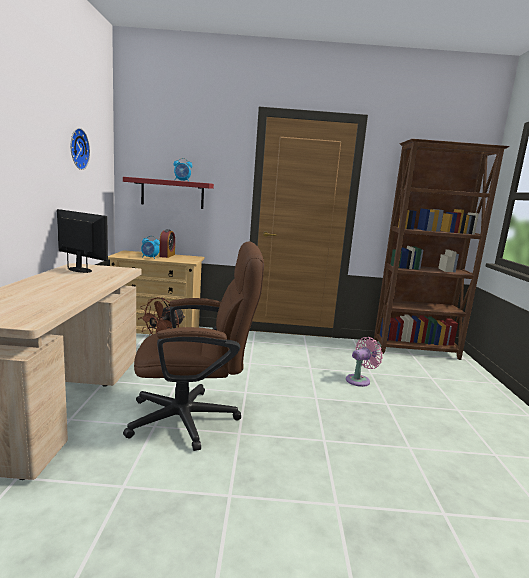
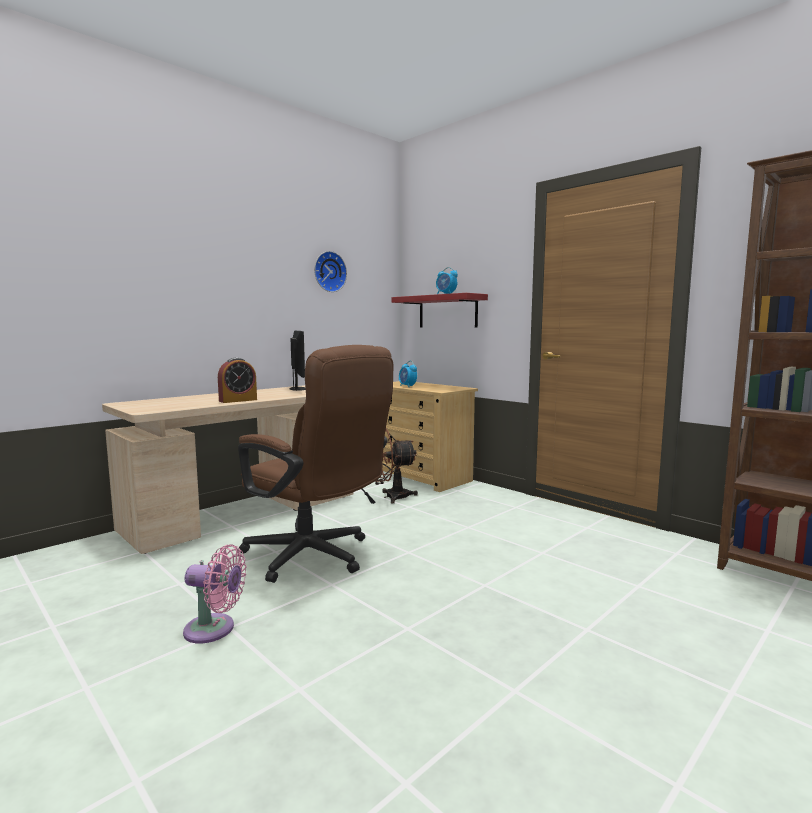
camera: 45 degrees right, 5 degrees down
alarm clock [159,229,175,258] -> alarm clock moved to [218,358,257,403]
pink fan [346,337,383,387] -> pink fan moved to [183,544,246,644]

